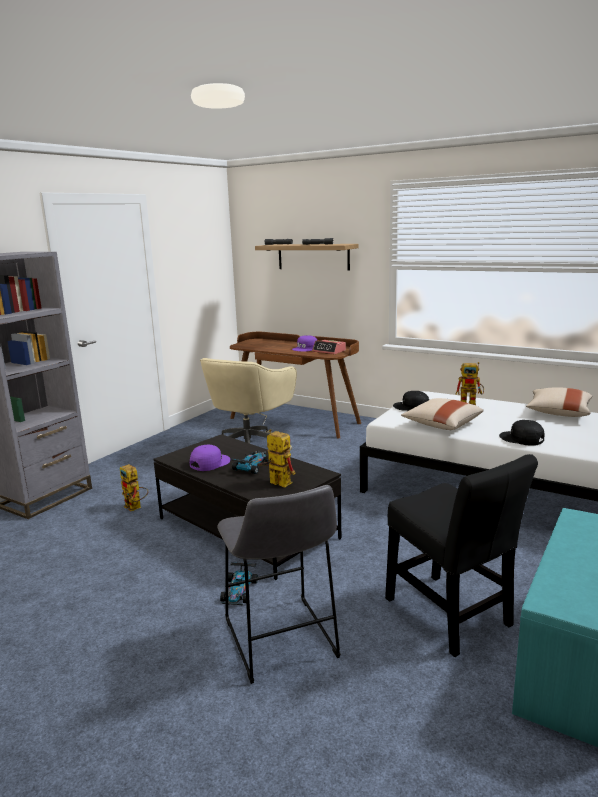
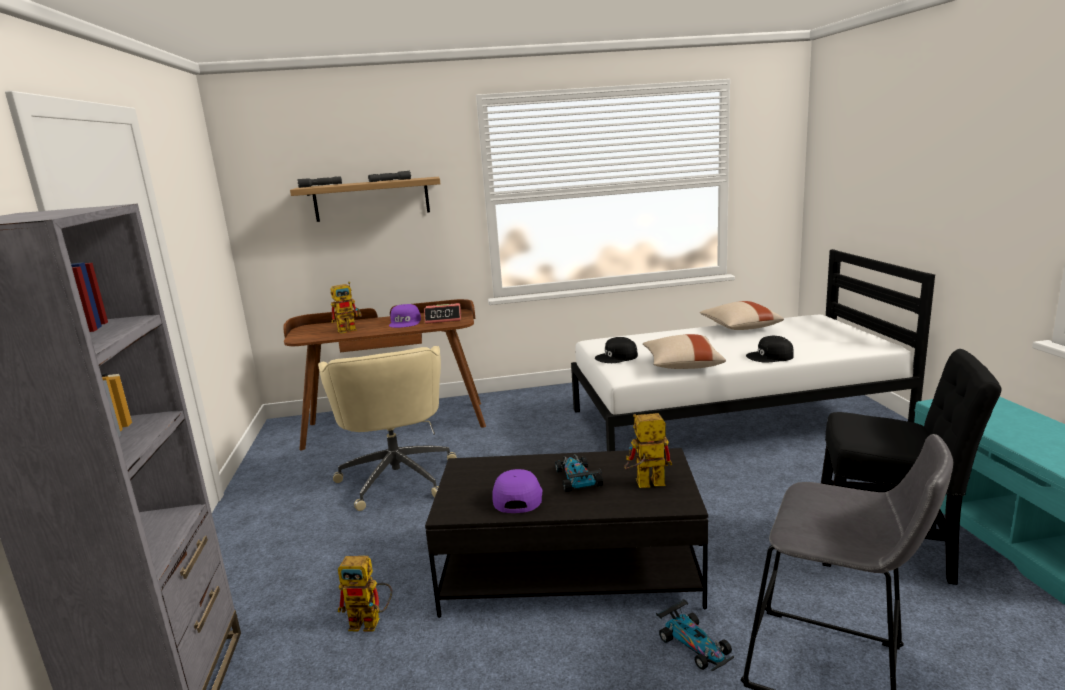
camera: 40 degrees left, 0 degrees up
toy robot [456,362,484,405] -> toy robot moved to [331,282,362,334]

